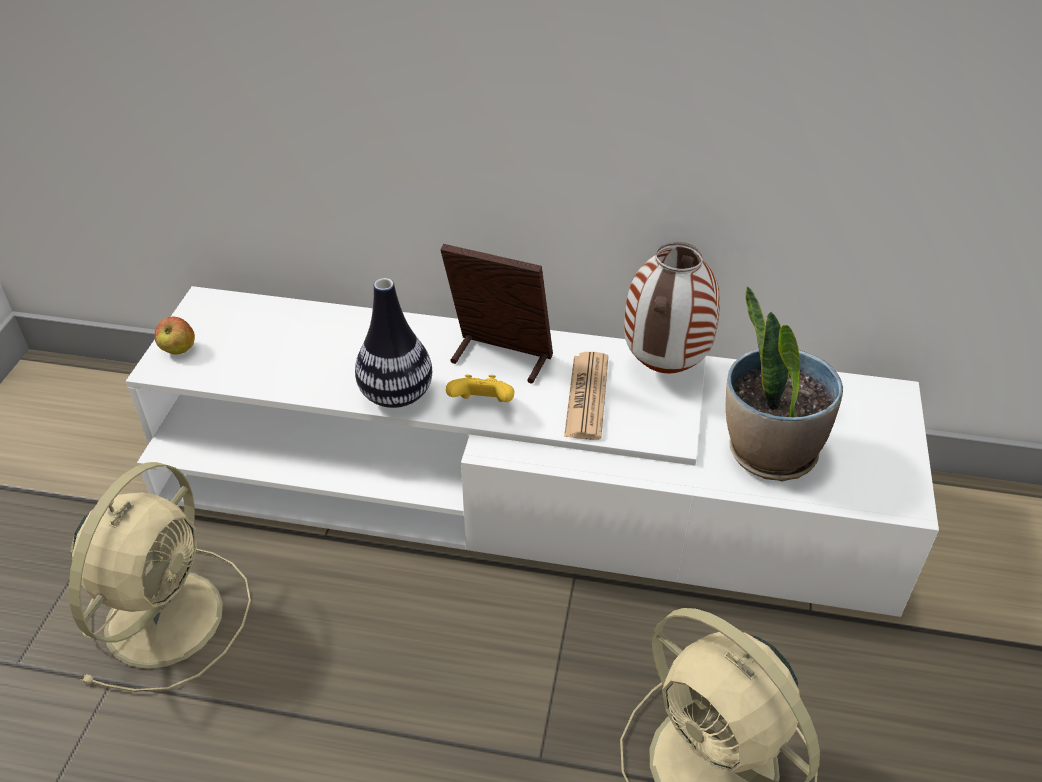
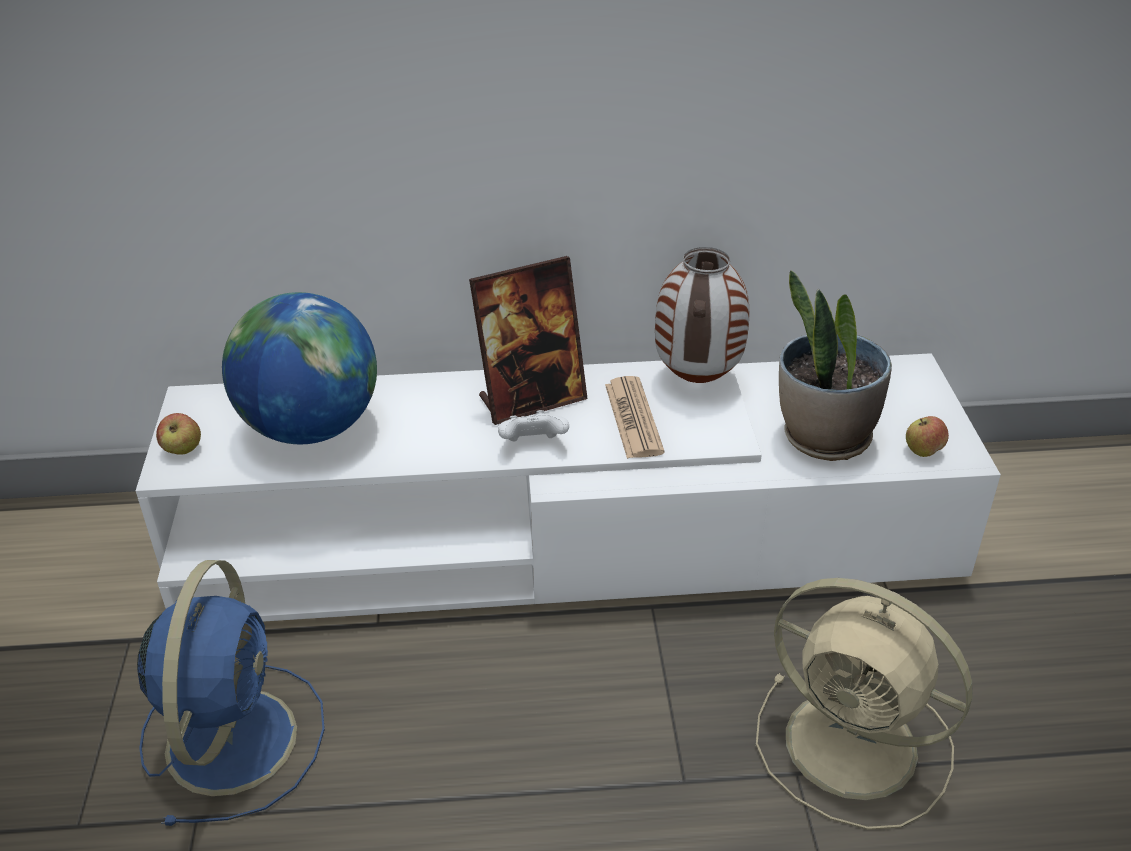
camera: 15 degrees left, 5 degrees down
beige fan [69,462,251,692] -> blue fan [137,560,325,826]
vase [355,278,432,408] -> none
picture frame [440,244,553,384] -> picture frame turned 150 degrees clockwise [469,256,588,425]
yellow game controller [446,374,514,402] -> white game controller [498,410,569,442]
none -> globe [222,292,377,444]
none -> apple [906,416,949,457]

